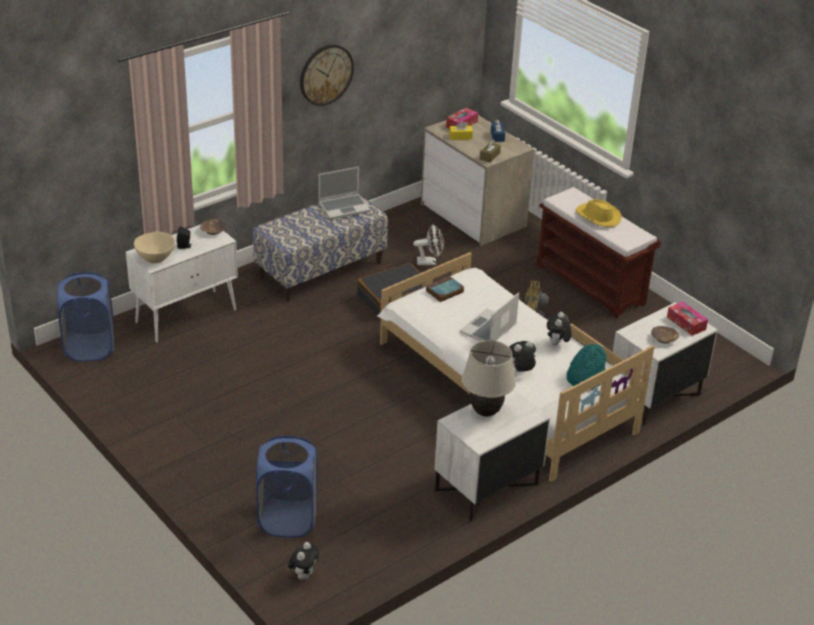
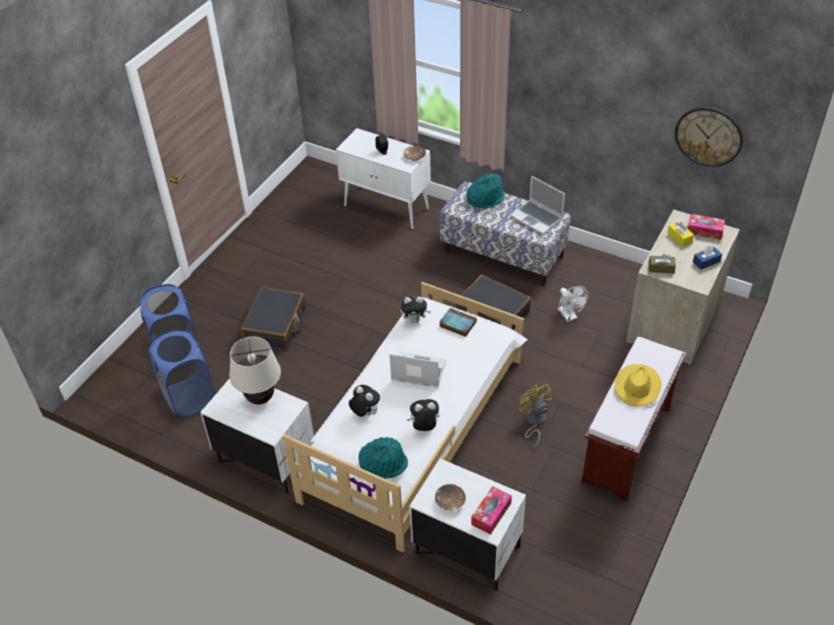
camera: 70 degrees right, 10 degrees up
blue laundry basket [57,272,114,362] -> blue laundry basket moved to [147,329,215,417]
beige bowl [134,232,175,263] -> none
plush toy [288,542,319,580] -> plush toy moved to [401,297,431,323]
wall clock [300,44,354,106] -> wall clock moved to [675,107,743,167]
none -> black suitcase [241,287,306,350]
none -> turquoise hat [467,173,505,208]

